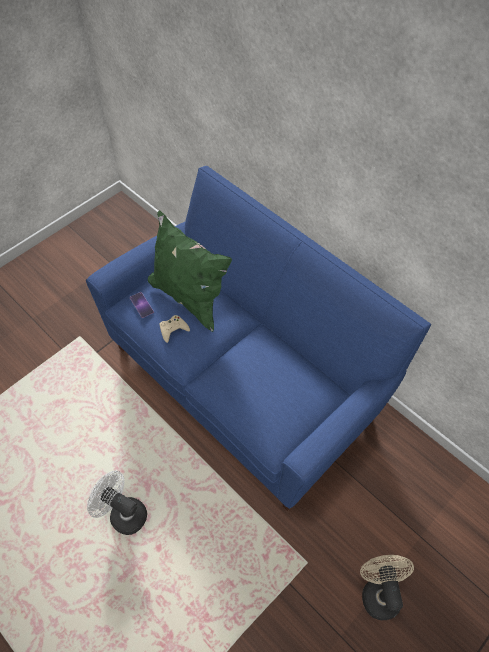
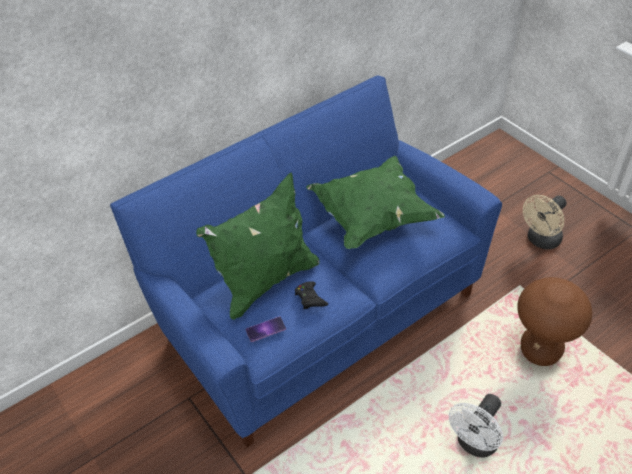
camera: 80 degrees left, 10 degrees down
beige game controller [160,315,190,343] -> black game controller [295,281,328,309]
beige fan [360,555,414,620] -> beige fan turned 45 degrees counterclockwise [523,195,567,249]
none -> green pillow [306,156,445,249]
none -> brown stool [517,277,592,366]

